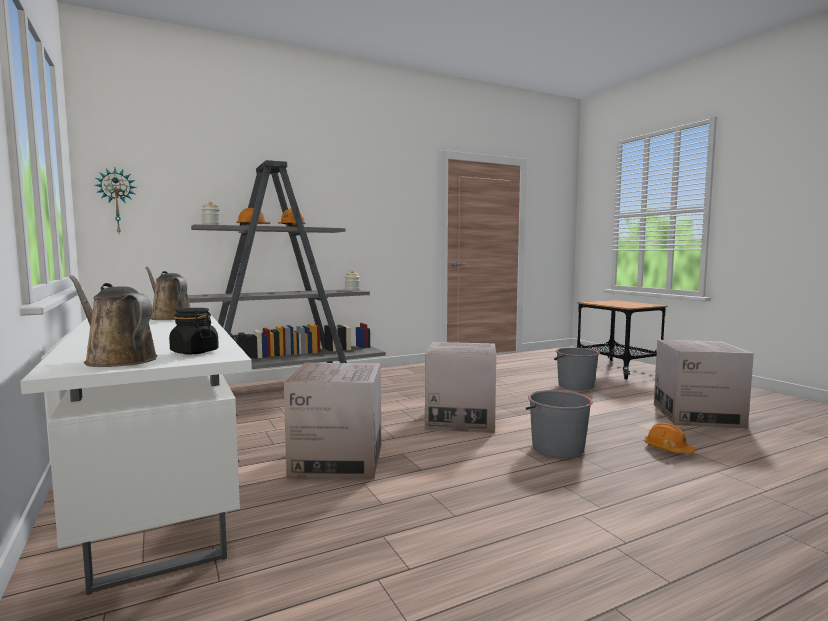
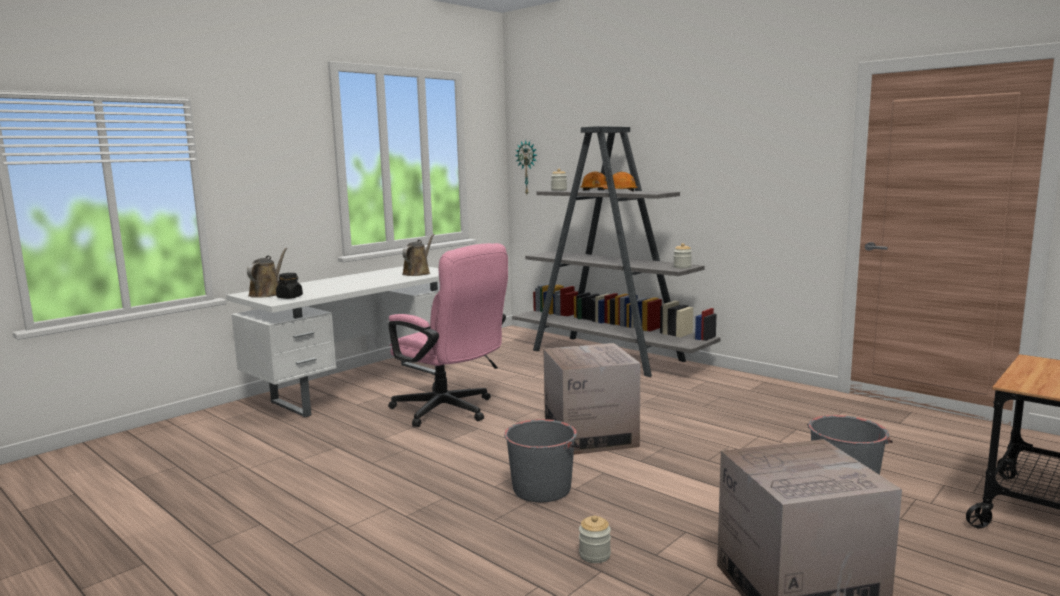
camera: 70 degrees right, 5 degrees up
cardboard box [284,363,381,478] -> pink office chair [388,243,508,427]
orange hard hat [644,423,695,454] -> jar [579,515,611,563]

